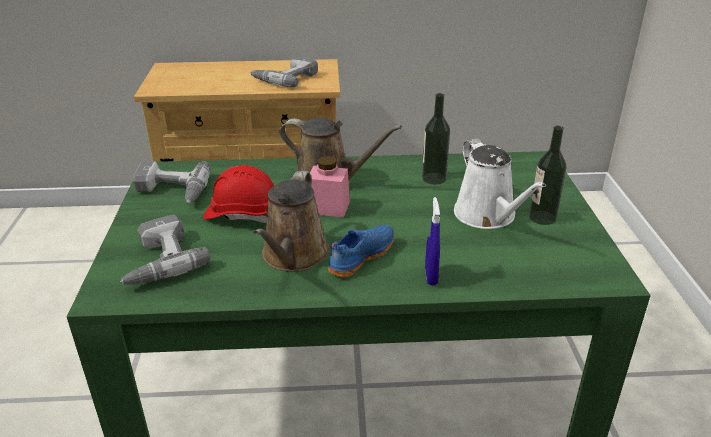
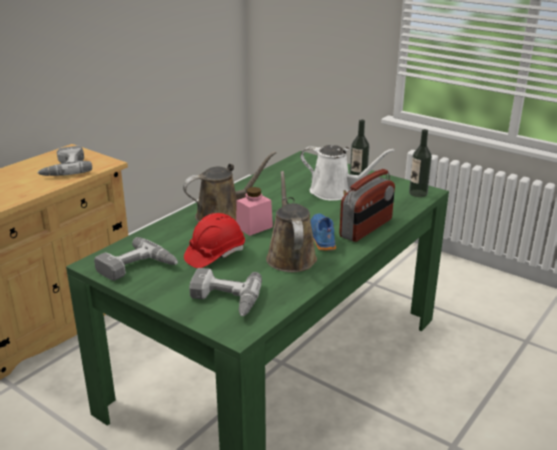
camera: 50 degrees left, 5 degrees down
brown watering can [253,171,330,272] -> brown watering can turned 150 degrees counterclockwise [266,171,317,272]
bottle [422,93,450,184] -> bottle moved to [409,129,432,197]
blue spray bottle [425,197,440,285] -> radio [339,169,395,242]

